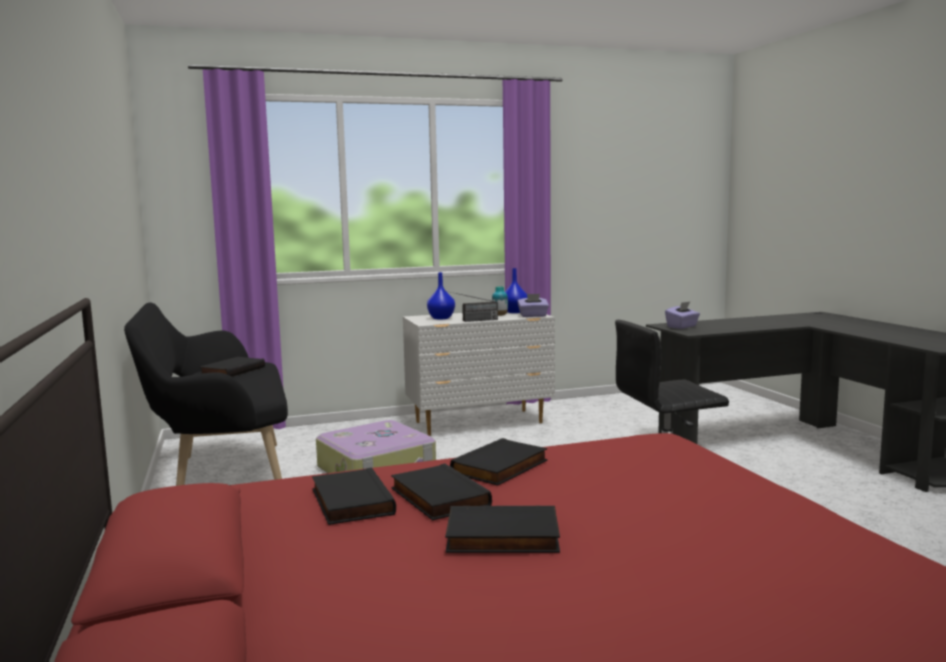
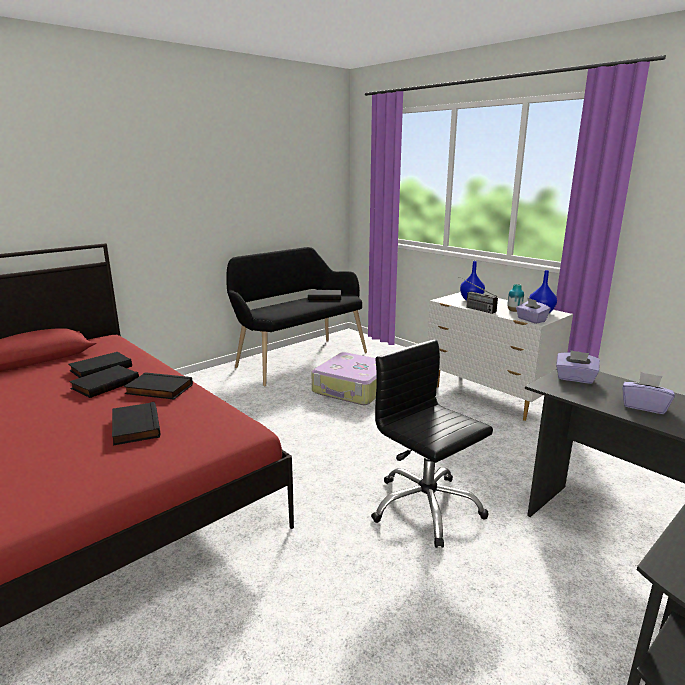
camera: 65 degrees right, 10 degrees up
black book [445,506,560,553] -> black book moved to [112,402,160,446]
none -> purple tissue box [622,372,675,414]

